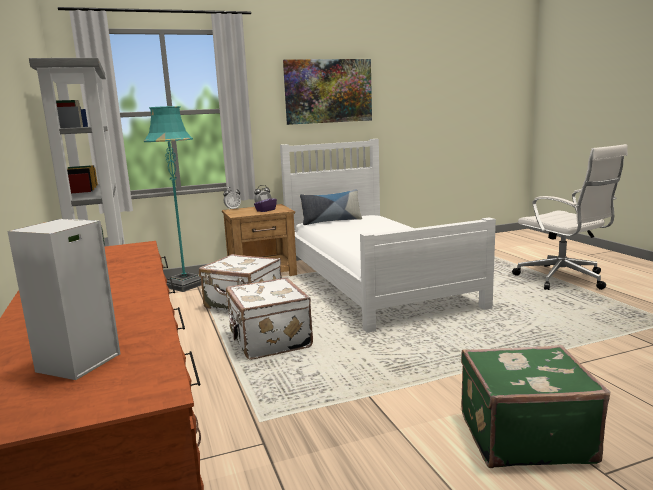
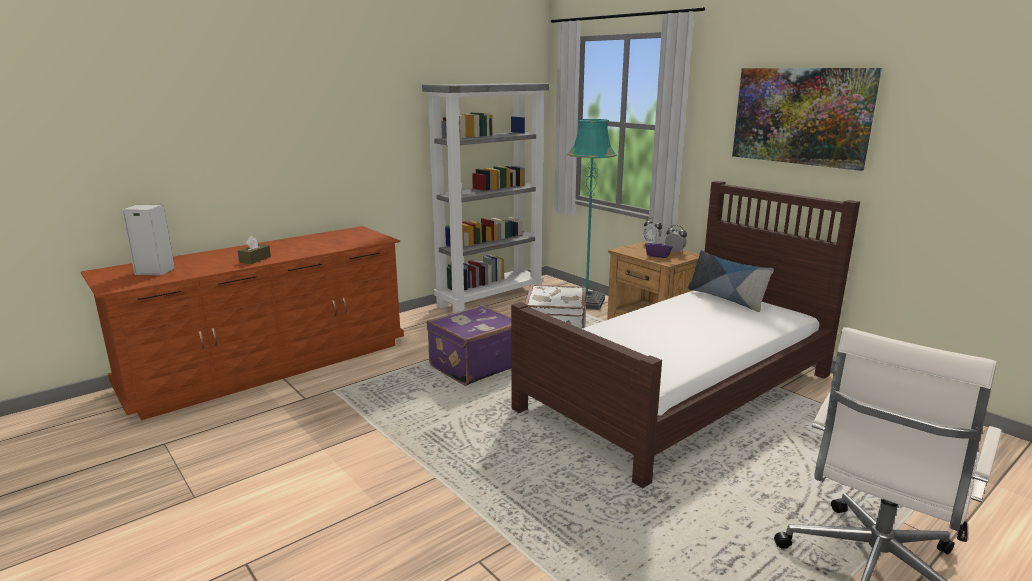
camera: 70 degrees right, 5 degrees up
white suitcase [226,278,313,360] -> purple suitcase [427,305,511,386]
white bed [280,139,496,333] -> brown bed [511,181,860,488]
green suitcase [461,345,610,468] -> none
none -> brown tissue box [238,236,271,264]

